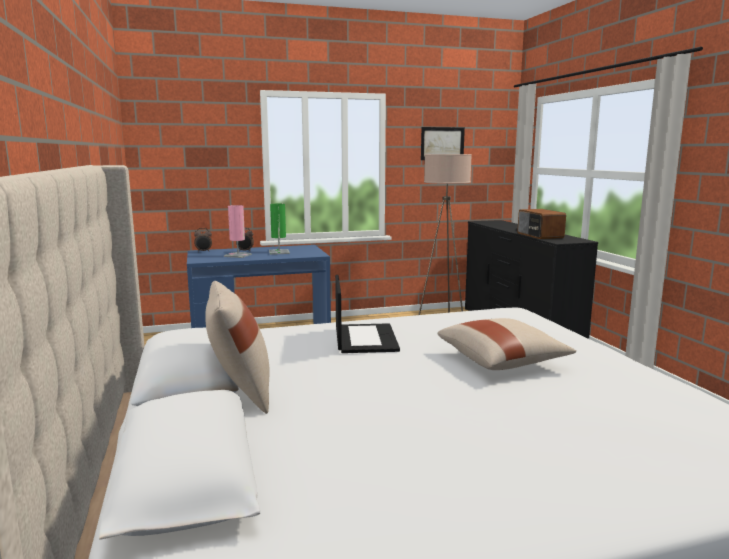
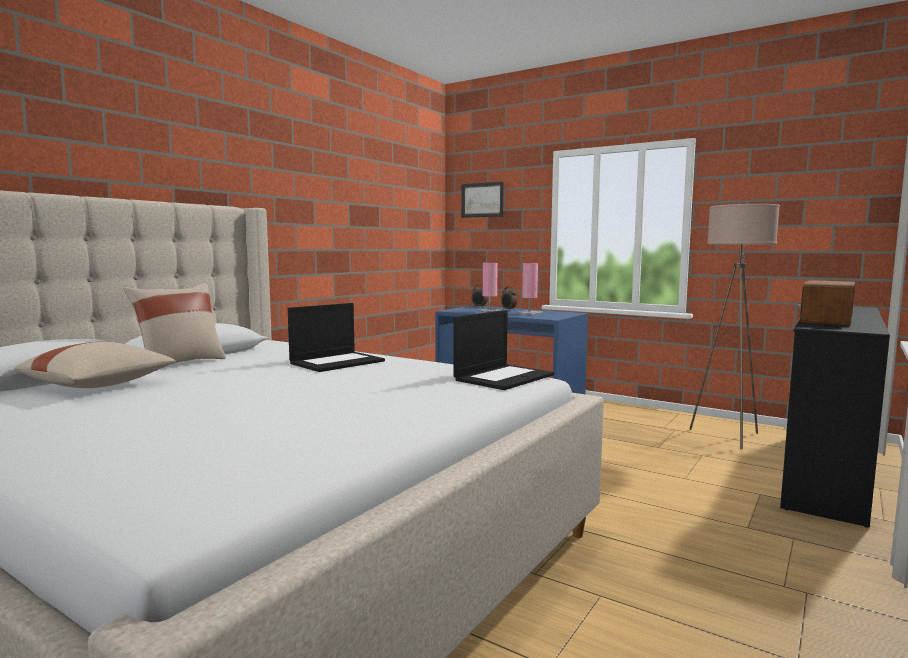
camera: 50 degrees right, 5 degrees down
green table lamp [269,204,290,255] -> pink table lamp [516,263,543,315]
picture [421,127,465,160] -> picture moved to [461,181,503,218]
beige pillow [438,318,576,370] -> beige pillow moved to [14,341,176,388]
none -> laptop [453,310,554,390]

